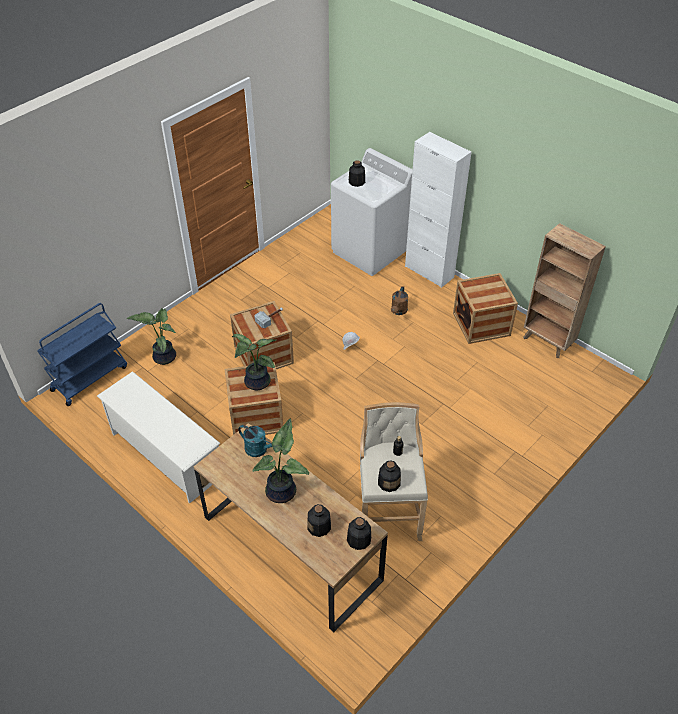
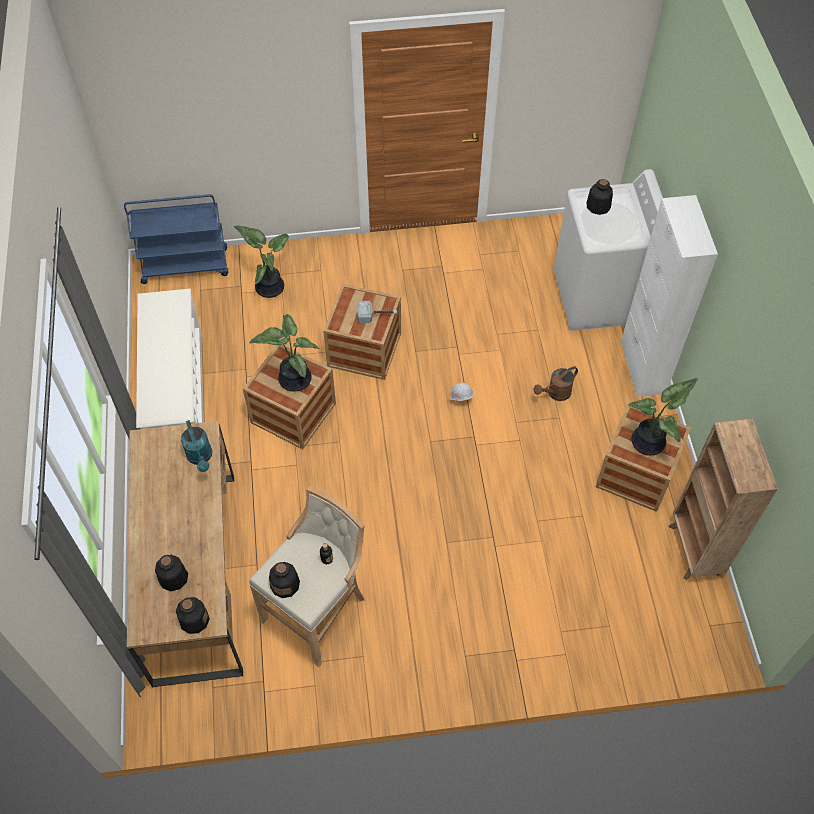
camera: 40 degrees right, 10 degrees up
potted plant [253,419,309,503] -> potted plant moved to [628,378,698,456]

